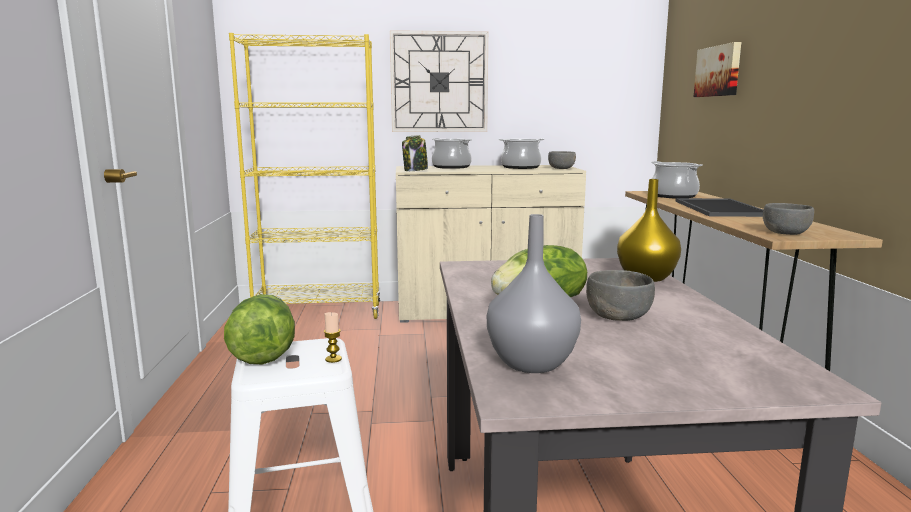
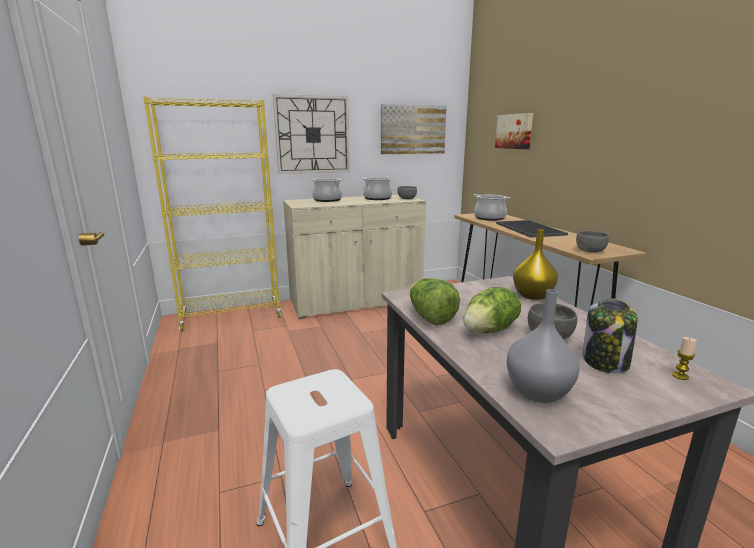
camera: 15 degrees left, 5 degrees up
lettuce [224,294,295,364] -> lettuce moved to [410,278,460,325]
candle [324,312,342,363] -> candle moved to [672,337,697,380]
jar [402,135,428,171] -> jar moved to [583,298,638,373]
none -> picture [381,104,447,154]

